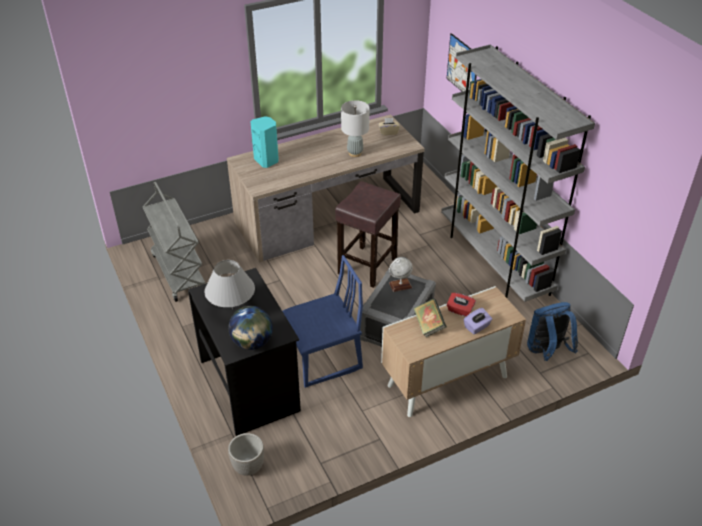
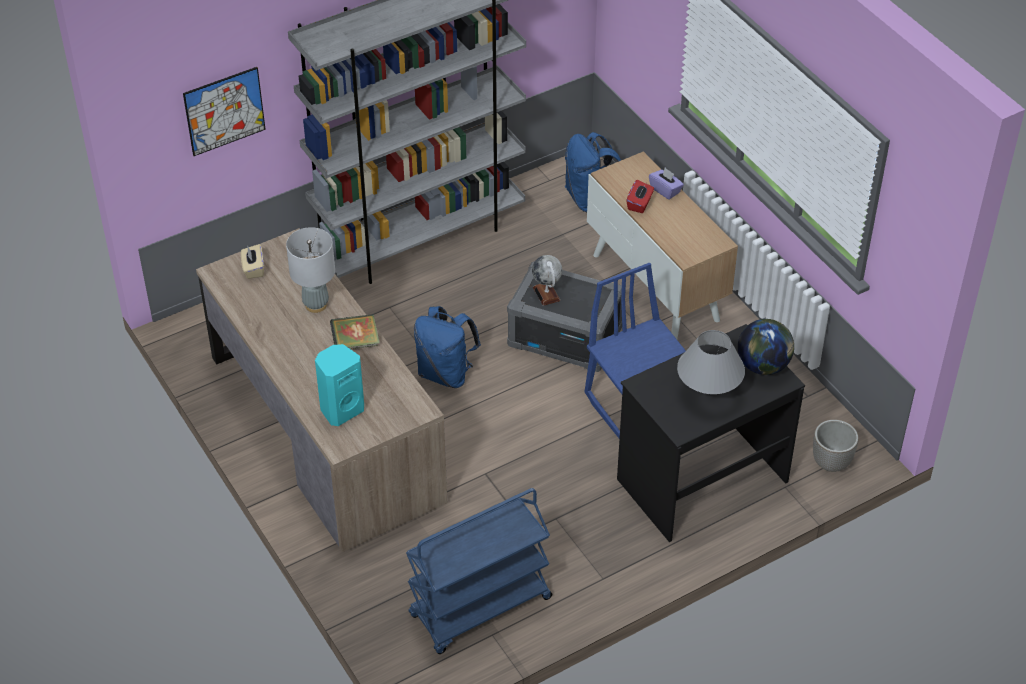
camera: 95 degrees left, 5 degrees up
grey cart [143,182,205,302] -> blue cart [406,488,552,654]
brown stool [335,181,401,288] -> blue backpack [414,306,481,388]
book [413,298,447,337] -> book moved to [330,314,380,349]

